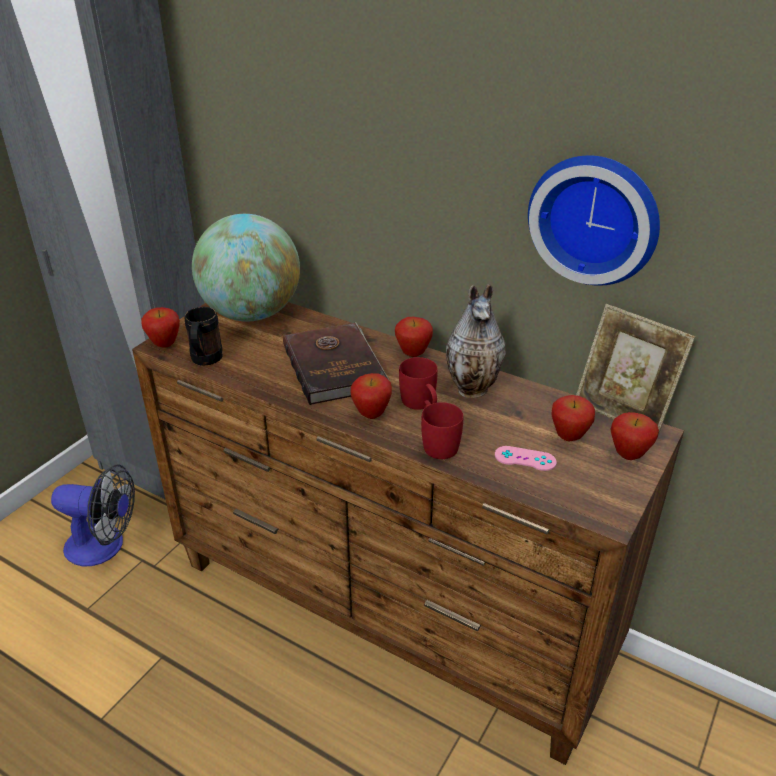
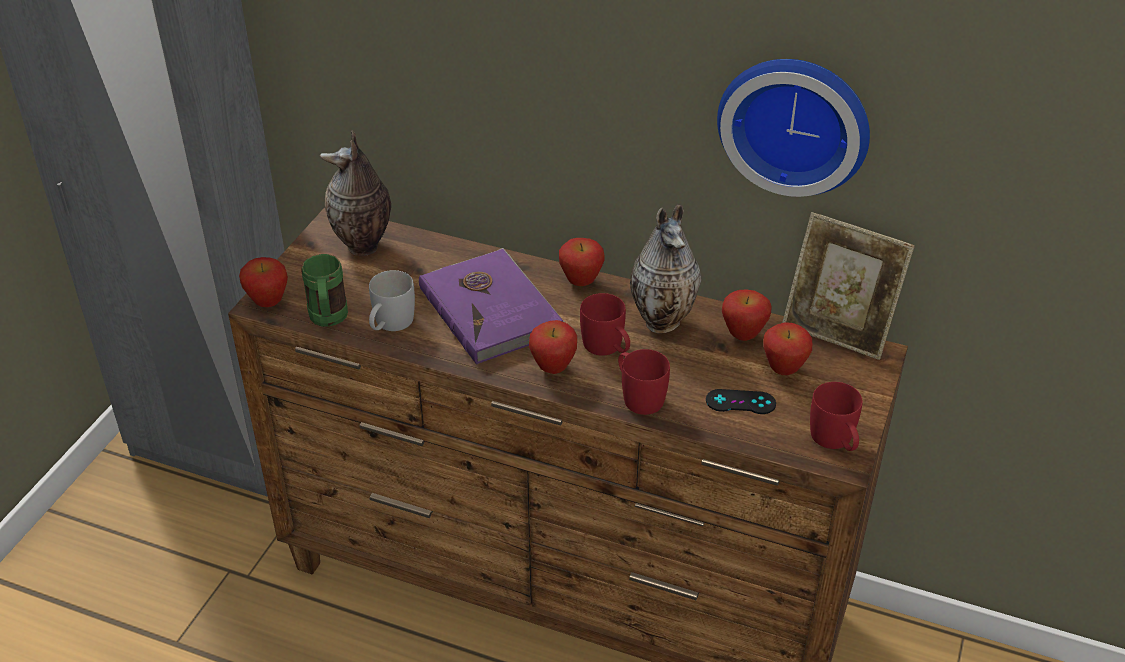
camera: 10 degrees left, 5 degrees up
fan [51,465,135,567] -> none
black mug [185,307,223,366] -> green mug [301,254,348,326]
globe [192,214,300,321] -> vase [320,130,391,256]
brown book [283,322,389,405] -> purple book [419,248,564,365]
pink game controller [495,446,557,471] -> black game controller [706,389,776,414]
apple [610,412,659,460] -> apple moved to [722,290,772,341]
none -> white mug [369,270,415,331]
none -> red mug [810,382,863,451]

